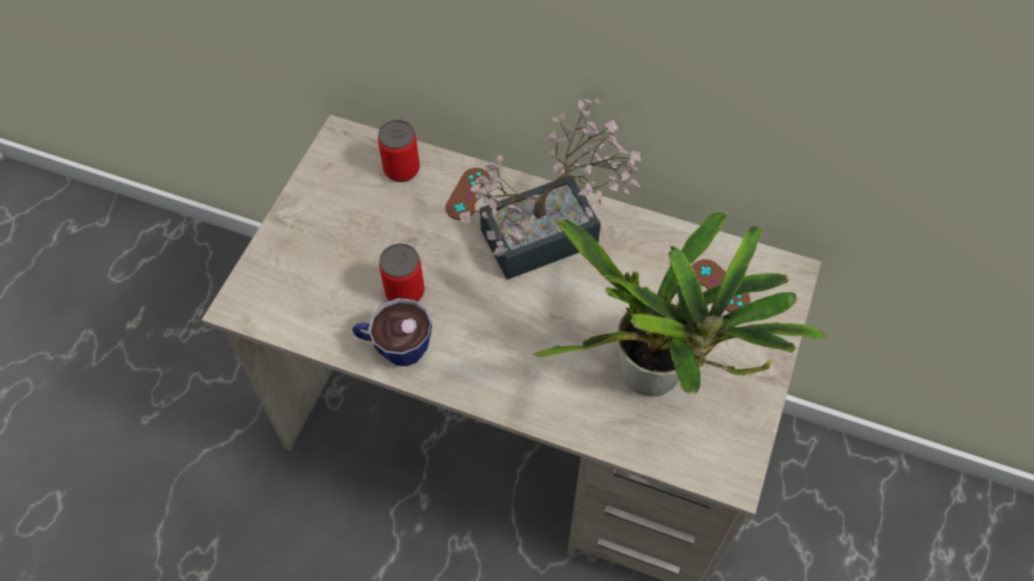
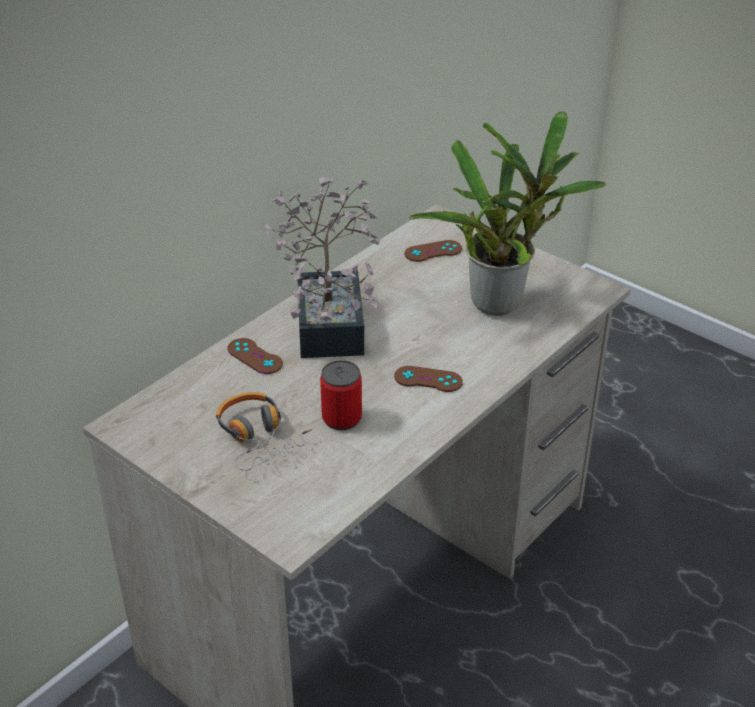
camera: 70 degrees left, 20 degrees down
cup [352,298,432,366] -> none
can [378,120,420,182] -> none
none -> headphones [216,392,312,471]
none -> brown game controller [394,366,463,392]

